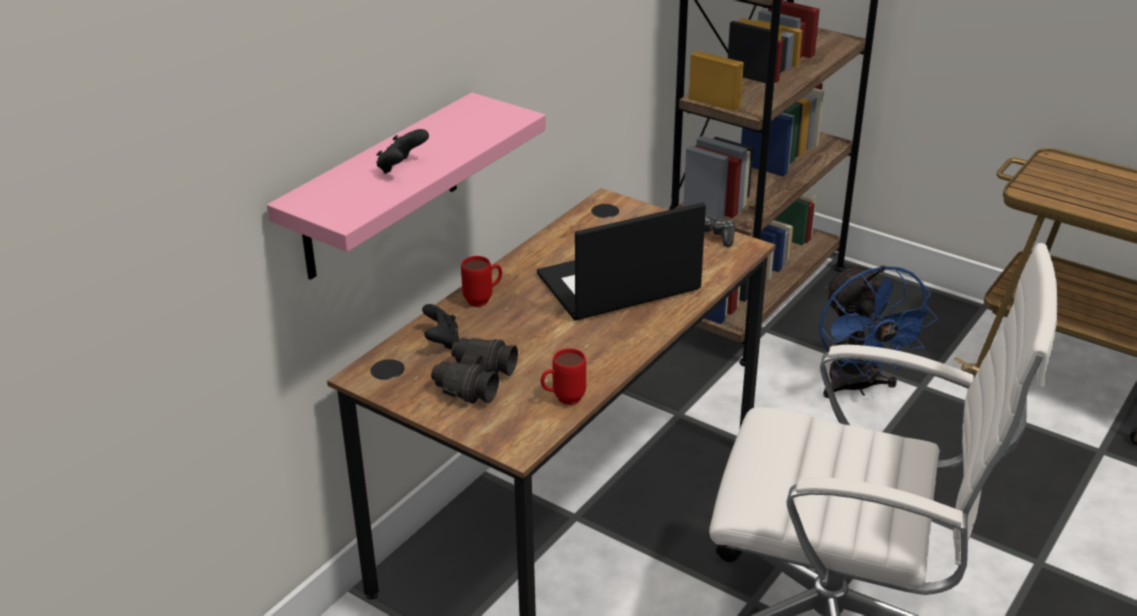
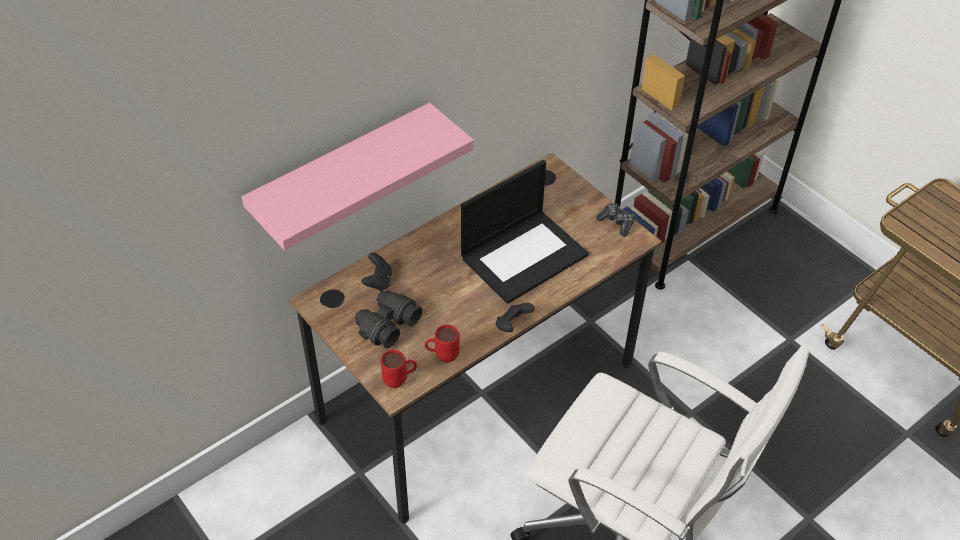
camera: 15 degrees right, 15 degrees up
black game controller [377,129,429,174] -> black game controller moved to [496,303,535,332]
red mug [461,256,502,307] -> red mug moved to [381,350,417,388]
laptop [537,202,706,321] -> laptop turned 150 degrees clockwise [461,160,589,304]
blue fan [820,263,938,398] -> none

